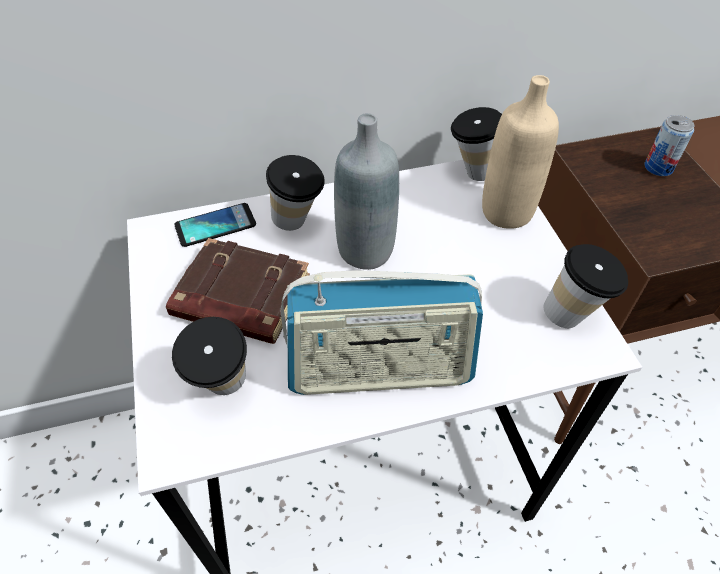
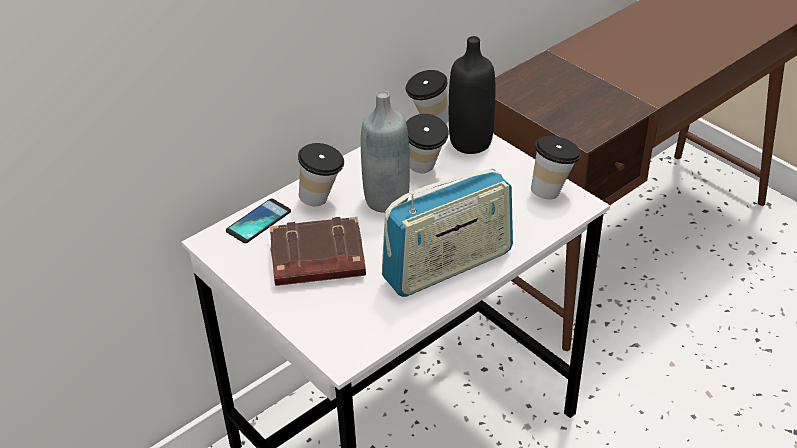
camera: 25 degrees left, 10 degrees down
cup [172,317,247,395] -> cup moved to [406,114,449,173]
beige bottle [482,75,559,229] -> black bottle [449,36,495,154]
can [644,115,694,176] -> none

